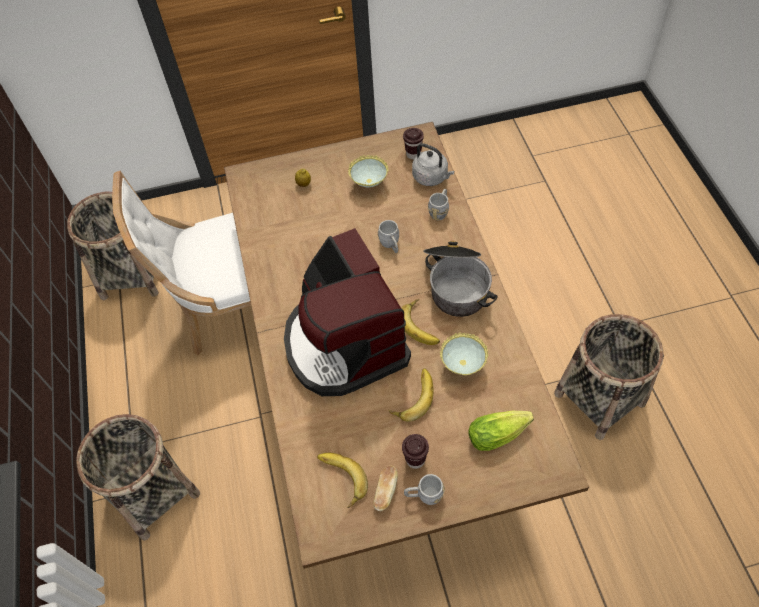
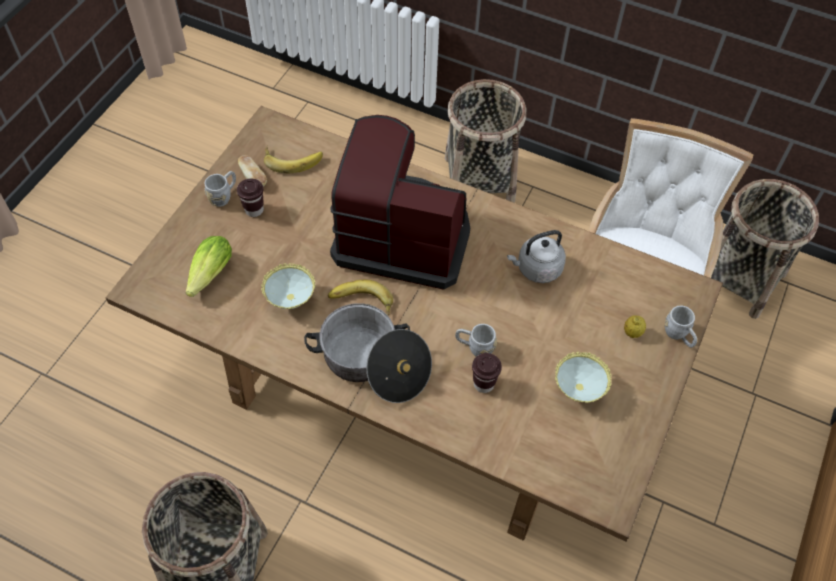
camera: 125 degrees right, 0 degrees up
banana [389,368,433,422] -> none
brown cup [403,128,424,159] -> brown cup moved to [472,353,502,393]
grey kettle [412,143,454,186] -> grey kettle moved to [507,230,566,283]
grey mug [428,189,449,220] -> grey mug moved to [665,306,697,348]

